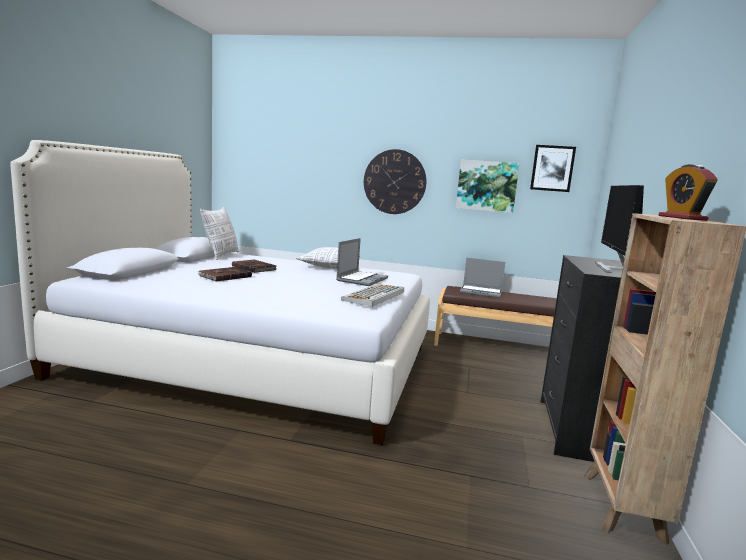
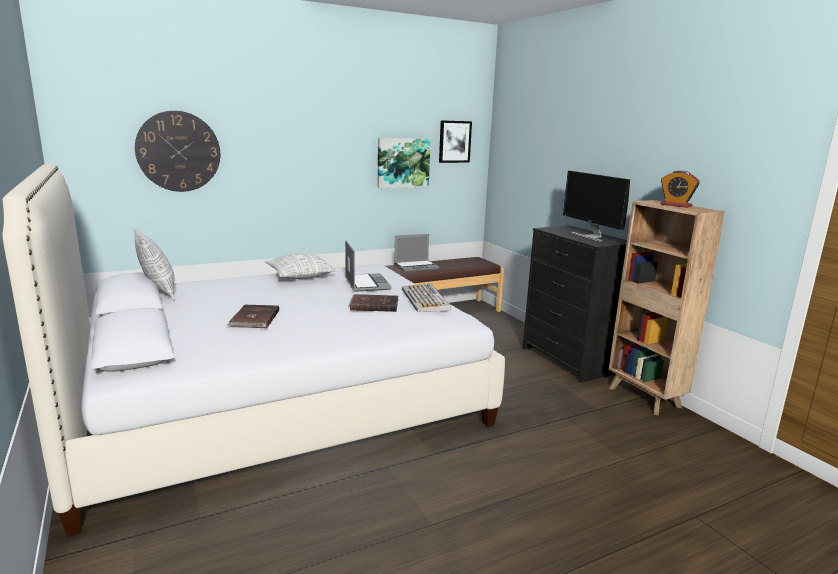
camera: 40 degrees left, 5 degrees up
brown book [232,259,276,273] -> brown book moved to [349,294,399,312]
wall clock [364,149,426,214] -> wall clock moved to [135,111,220,192]

